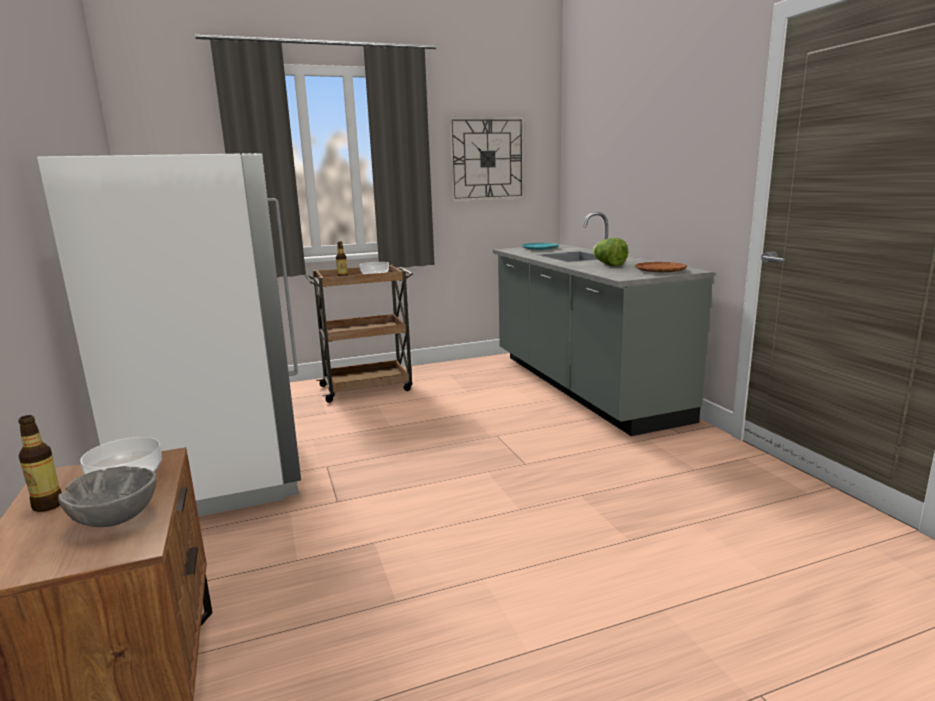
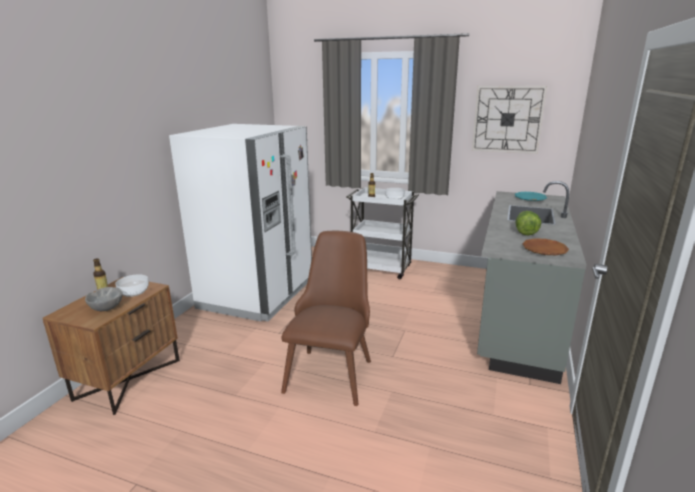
camera: 40 degrees right, 5 degrees up
brown cart [305,264,413,403] -> white cart [346,187,419,279]
none -> brown chair [281,231,371,406]

